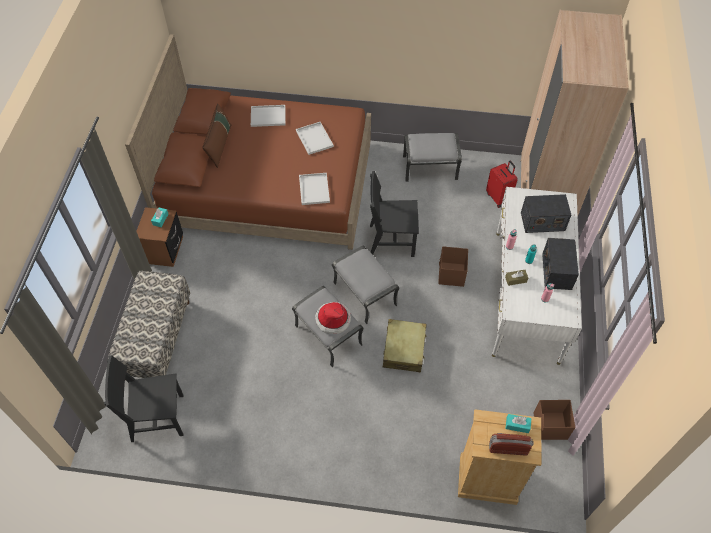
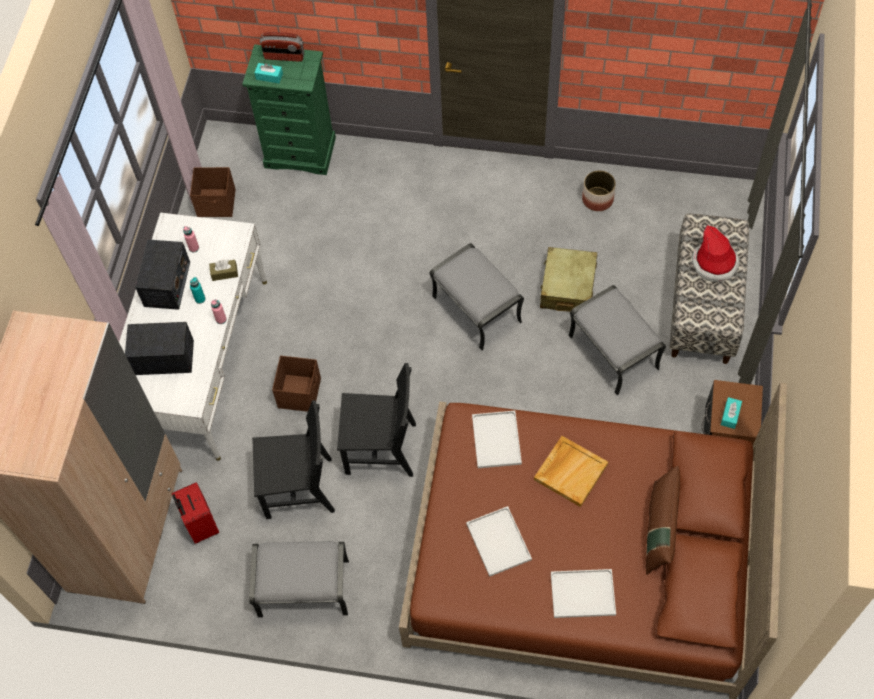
camera: 175 degrees left, 5 degrees up
black chair [104,355,184,442] -> black chair moved to [252,400,335,519]
hat [315,302,351,334] -> hat moved to [692,225,740,282]
grey ottoman [332,246,399,324] -> grey ottoman moved to [569,285,666,395]
beige suitcase [383,319,426,372] -> beige suitcase moved to [540,247,597,313]
beige dresser [458,409,541,505] -> green dresser [242,44,336,175]
none -> beige tray [534,436,608,507]
none -> planter [582,170,616,211]

